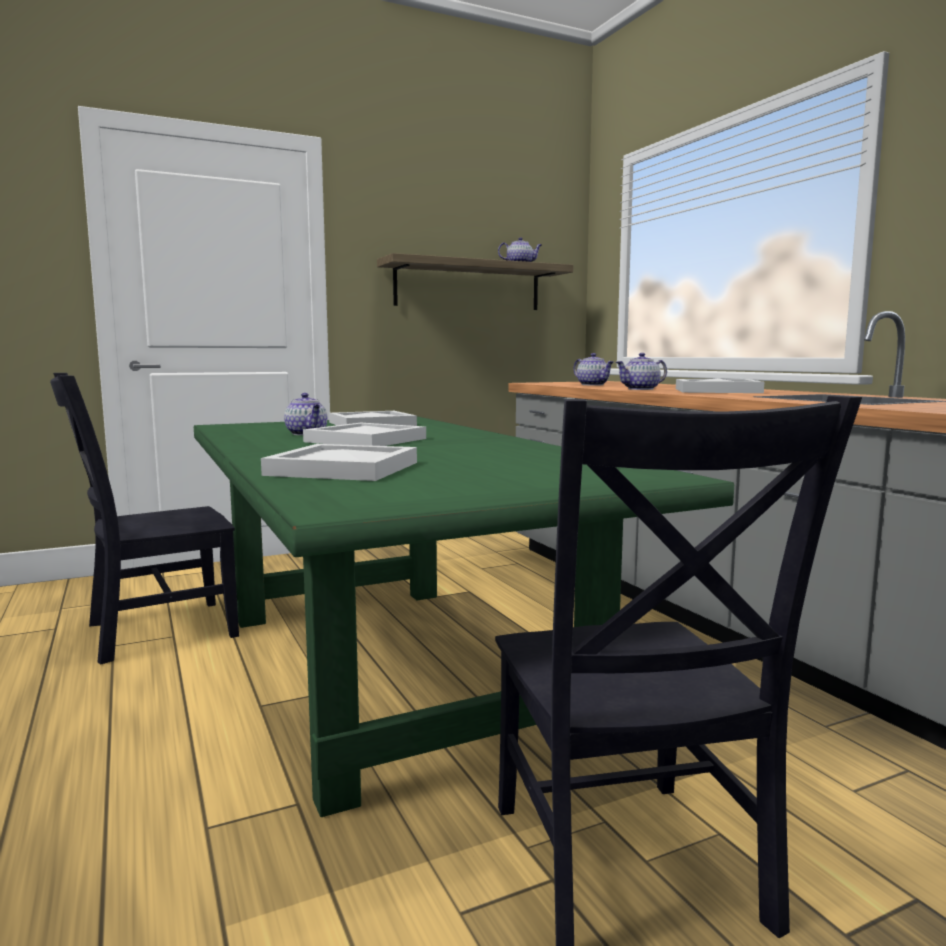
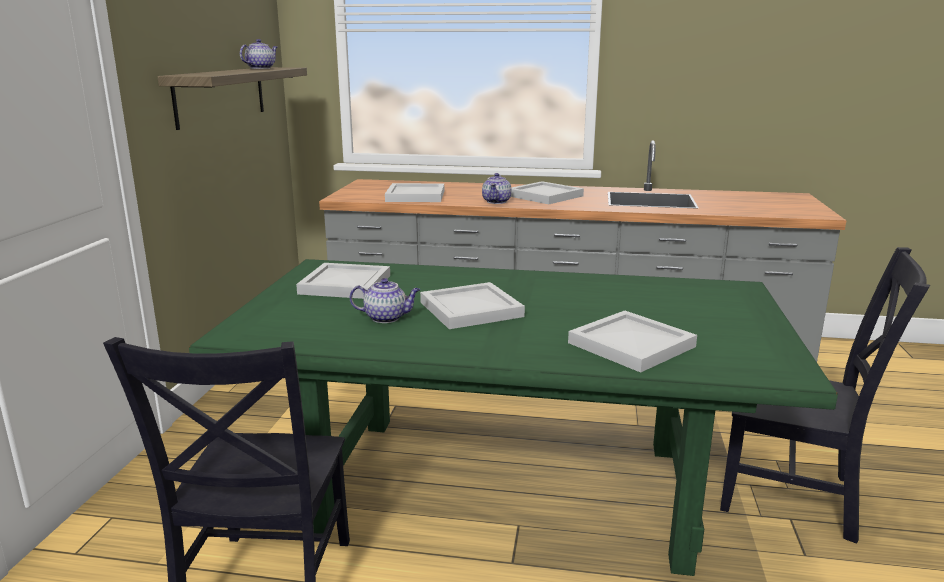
camera: 55 degrees left, 10 degrees up
teapot [573,353,613,386] -> white tray [385,183,444,202]

